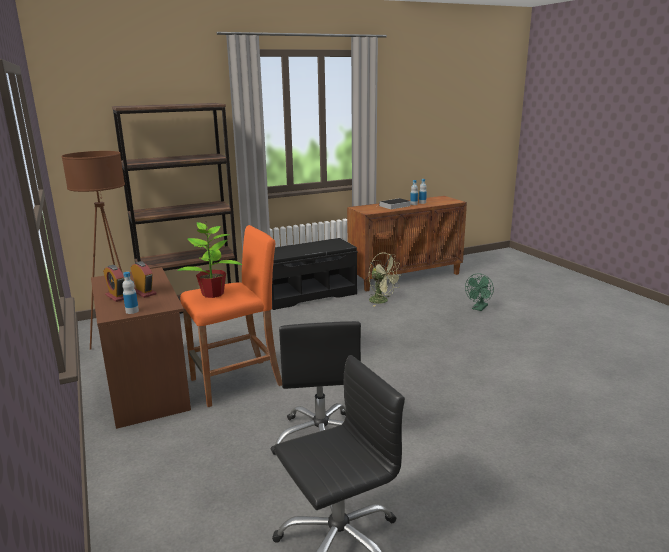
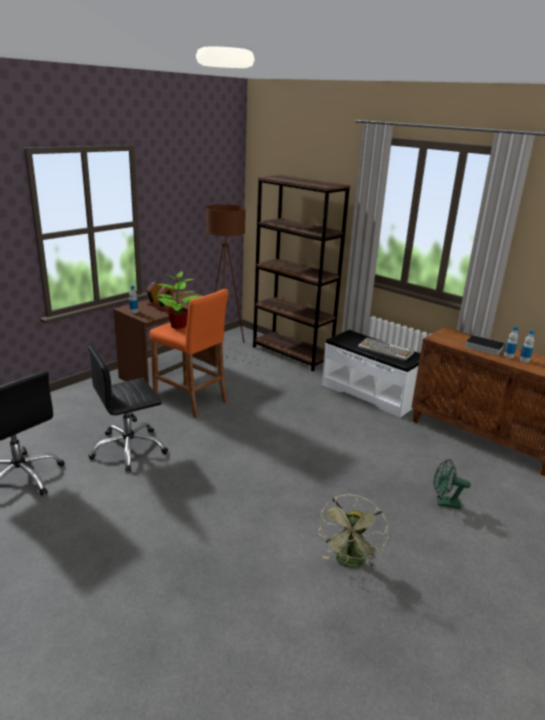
camera: 65 degrees right, 5 degrees up
black bench [272,238,357,310] -> white bench [322,330,420,417]
green fan [369,252,402,307] -> green fan moved to [318,495,388,568]
none -> keyboard [358,337,414,361]

